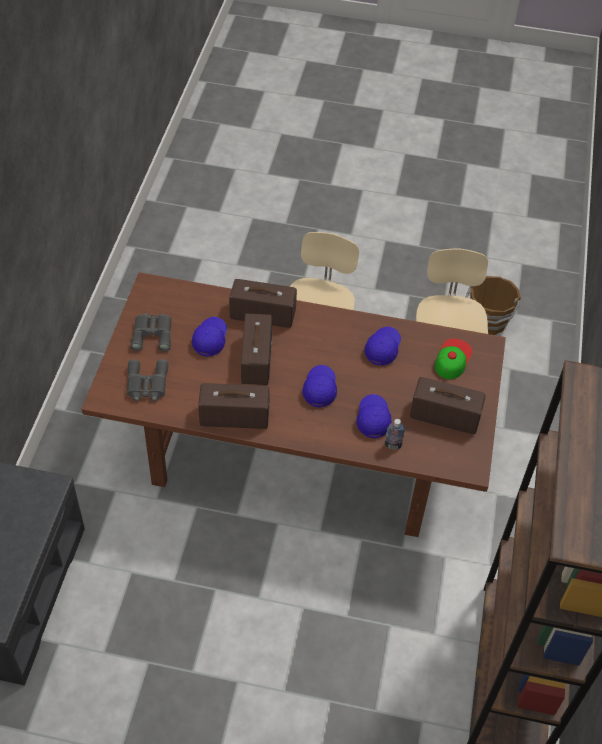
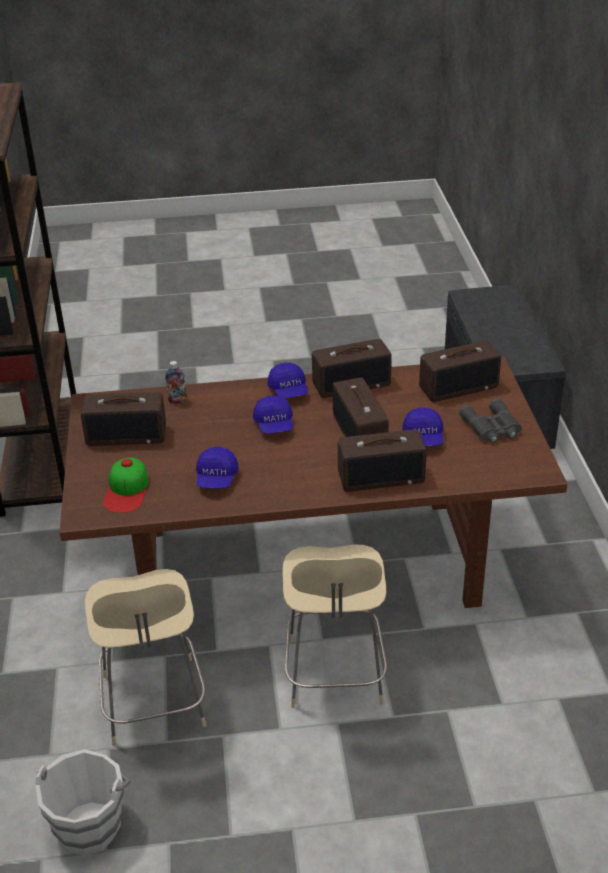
camera: 165 degrees right, 15 degrees down
grey binoculars [127,359,169,401] -> radio [419,341,501,402]
blue cap [357,394,392,438] -> blue cap moved to [267,362,308,398]
brown bucket [465,276,521,335] -> white bucket [35,749,131,855]

